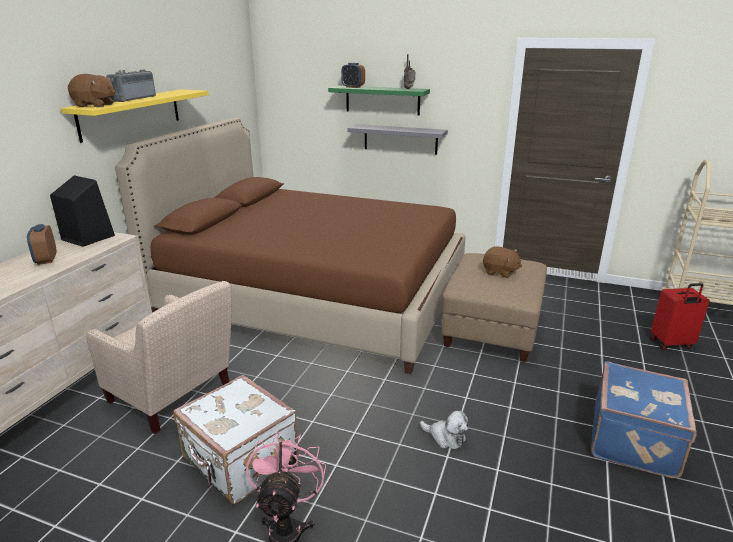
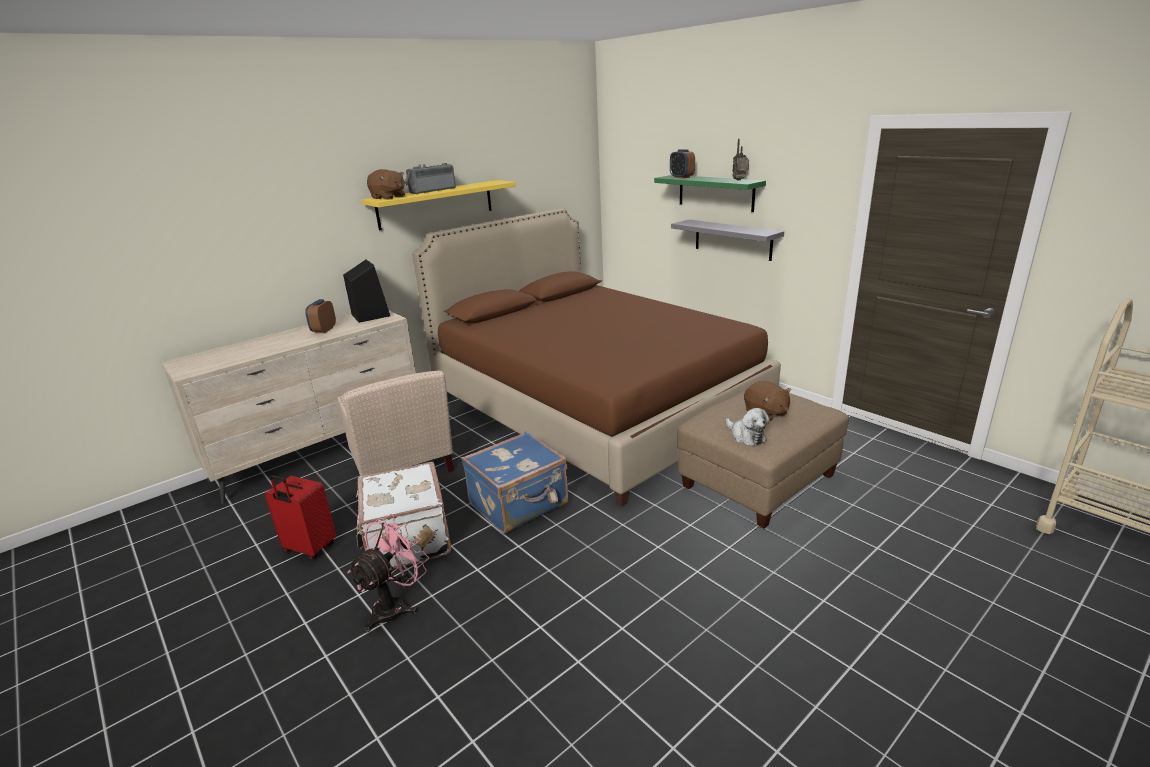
camera: 30 degrees right, 0 degrees up
plush toy [420,411,468,449] -> plush toy moved to [726,408,769,446]
blue suitcase [591,361,697,479] -> blue suitcase moved to [462,432,569,534]
red suitcase [650,283,709,350] -> red suitcase moved to [265,475,337,560]

